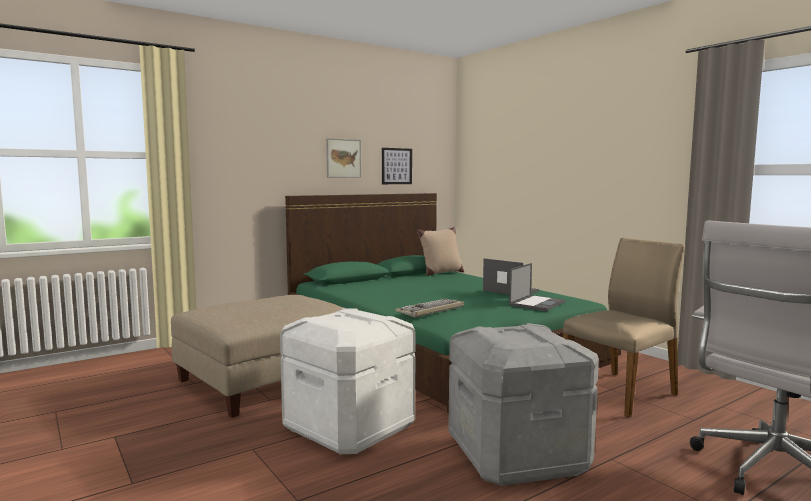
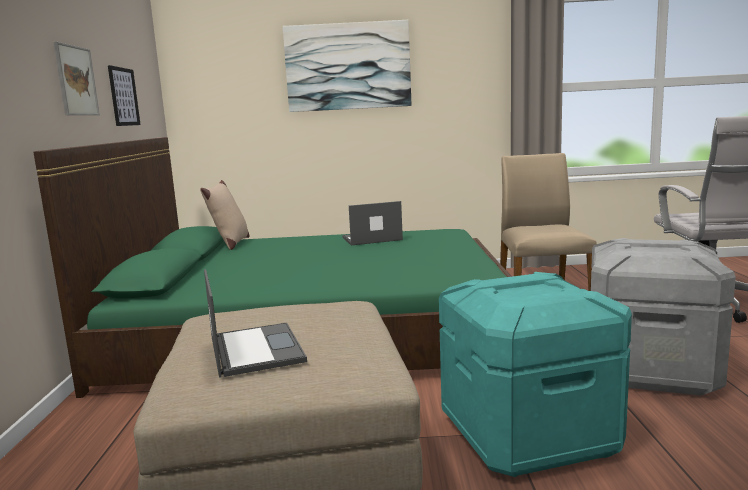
camera: 55 degrees left, 5 degrees up
white storage box [280,308,415,454] -> turquoise storage box [439,272,632,477]
keyboard [395,299,464,317] -> none
laptop [509,263,566,311] -> laptop moved to [204,269,307,378]
none -> picture [283,20,412,112]

